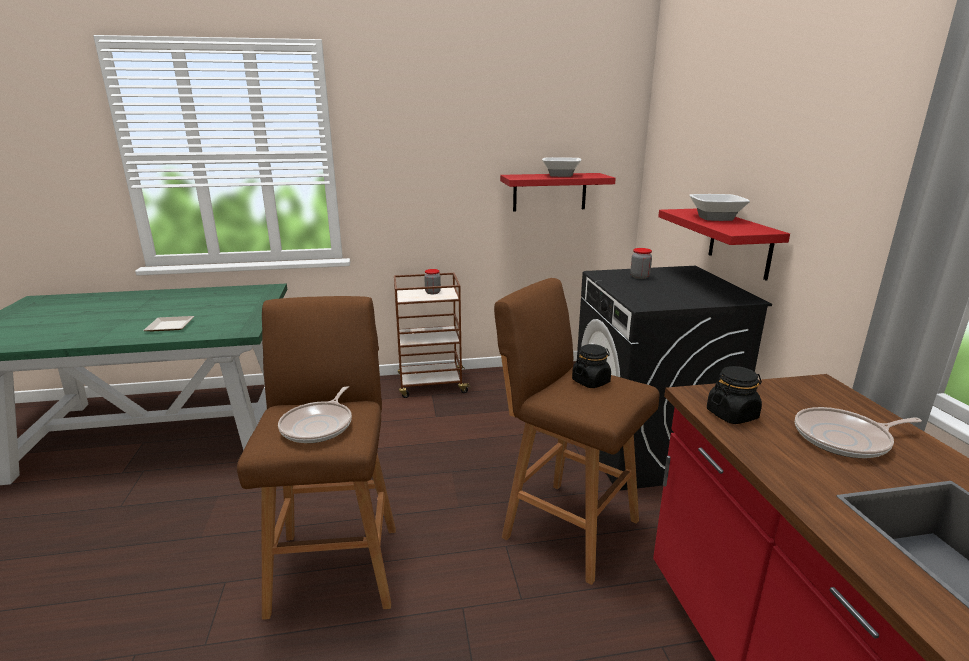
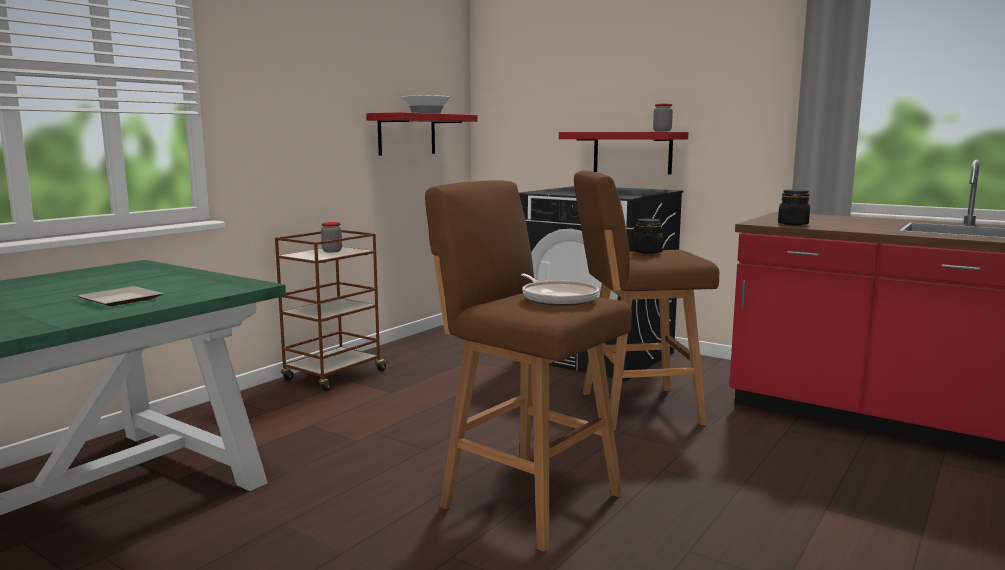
camera: 45 degrees left, 10 degrees down
jar [630,248,652,279] -> jar moved to [653,104,673,132]
bowl [689,194,750,221] -> none
frying pan [795,407,922,458] -> none

